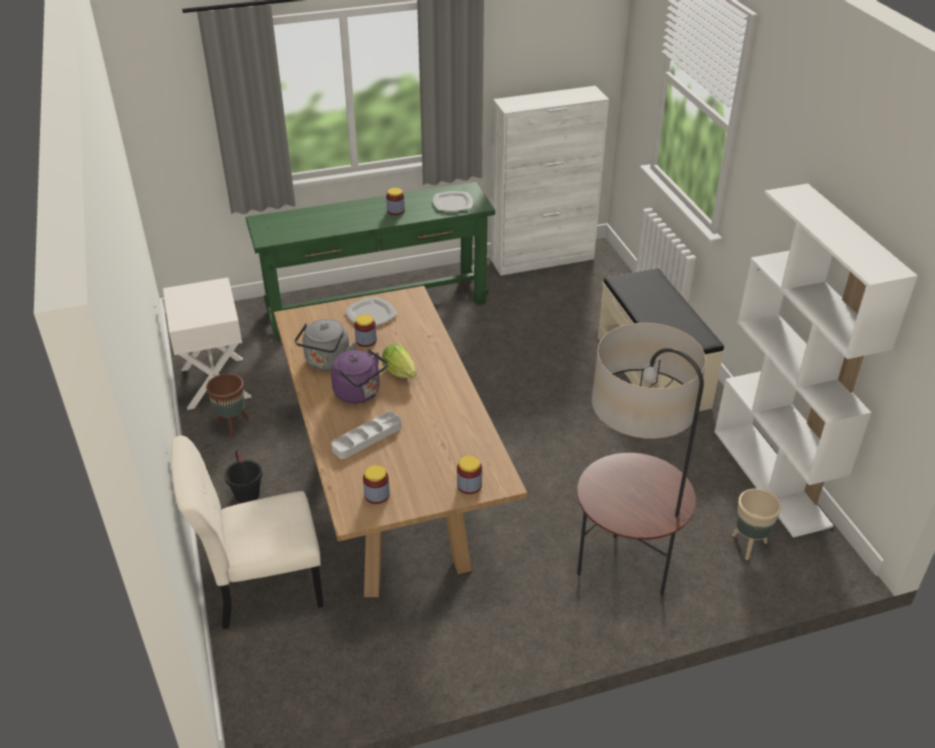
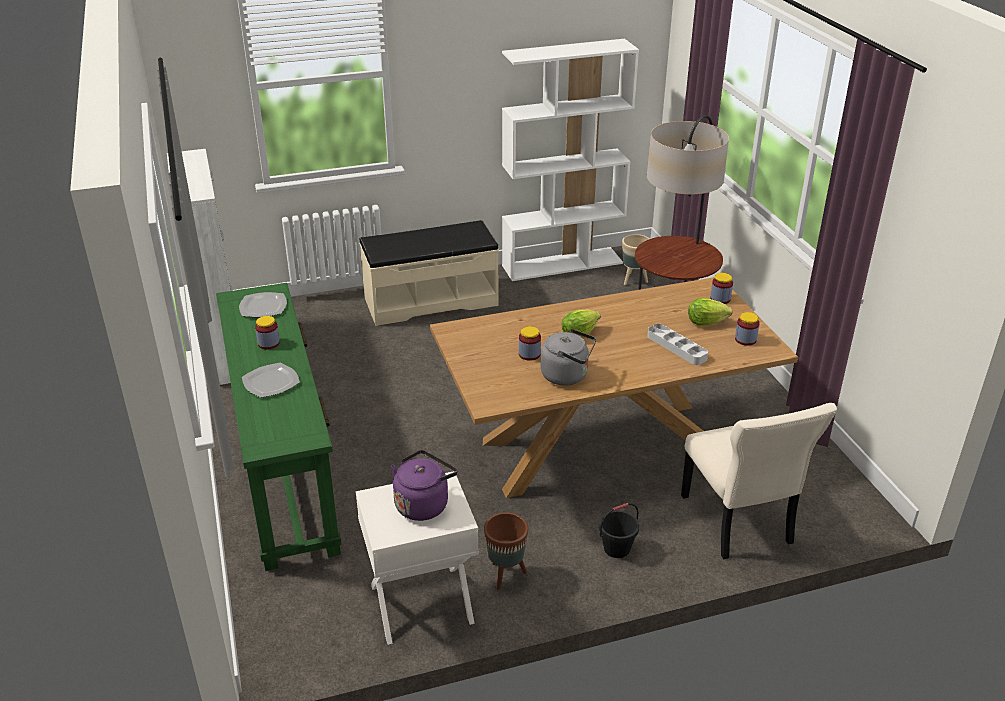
camera: 90 degrees left, 5 degrees down
purple kettle [331,349,388,404] -> purple kettle moved to [391,450,458,521]
plate [345,297,397,326] -> plate moved to [242,363,300,398]
none -> lettuce [688,298,733,326]

